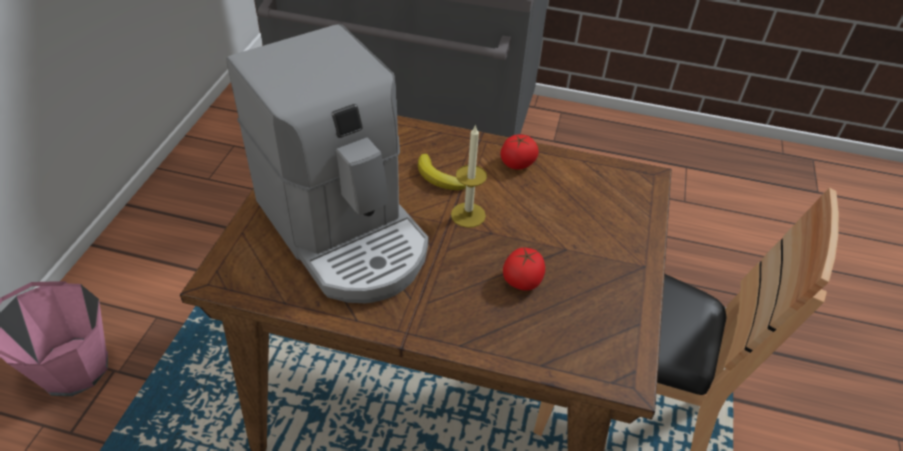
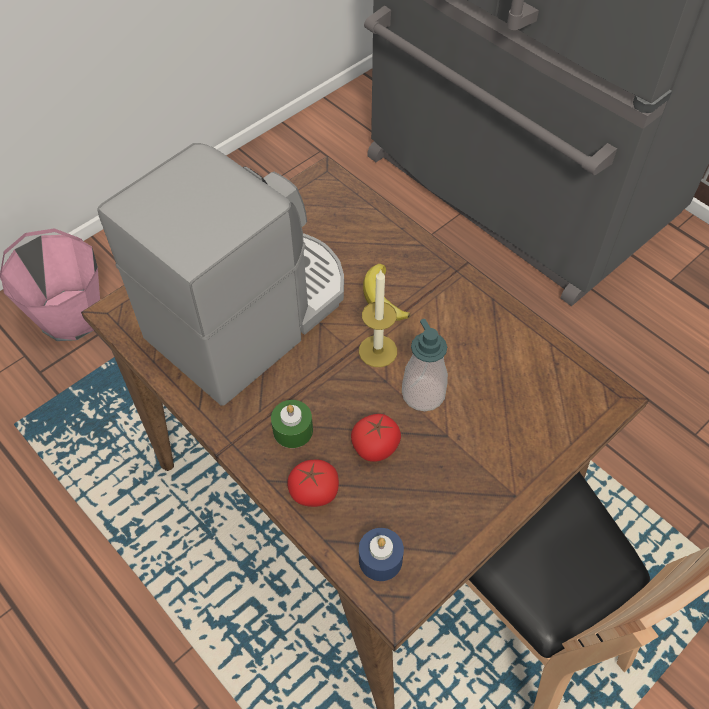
camera: 35 degrees right, 10 degrees up
coffee machine [226,24,428,303] -> coffee machine turned 135 degrees counterclockwise [97,143,344,405]
tomato [500,134,539,170] -> tomato moved to [288,460,339,507]
none -> green candle [271,400,313,448]
none -> blue candle [359,528,404,581]
none -> soap dispenser [402,319,448,411]

